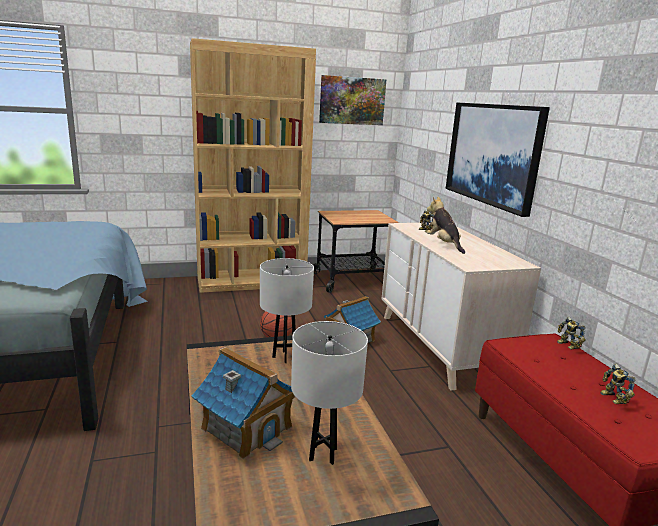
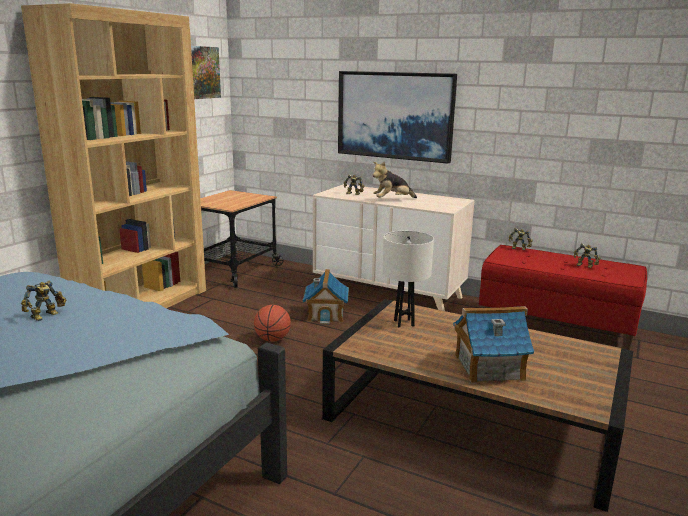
camera: 45 degrees left, 0 degrees up
white table lamp [291,321,368,465] -> none
plush toy [427,196,465,254] -> plush toy turned 45 degrees counterclockwise [373,162,417,198]
none -> toy robot [21,280,66,321]

